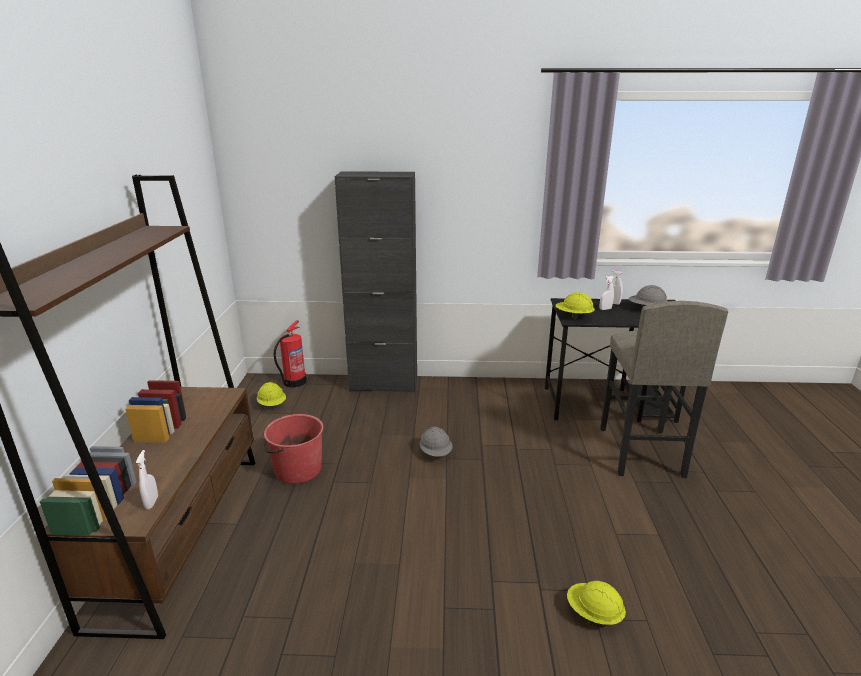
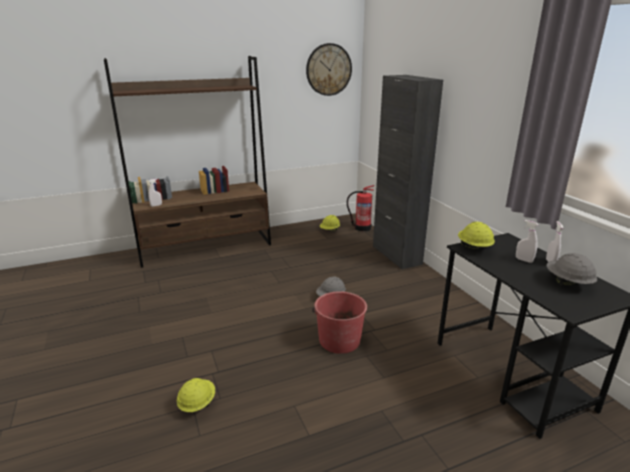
camera: 65 degrees right, 0 degrees up
red bucket [264,414,323,484] -> red bucket moved to [312,291,367,354]
grey stool [600,301,728,478] -> none
none -> wall clock [306,43,352,96]

